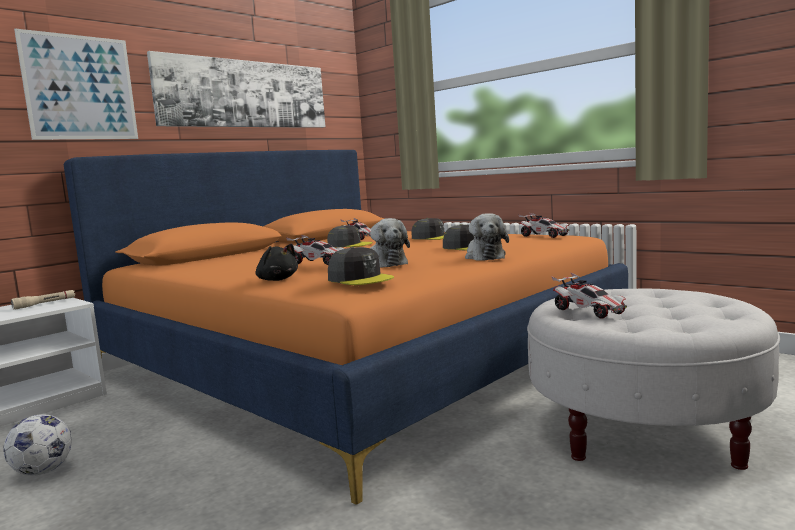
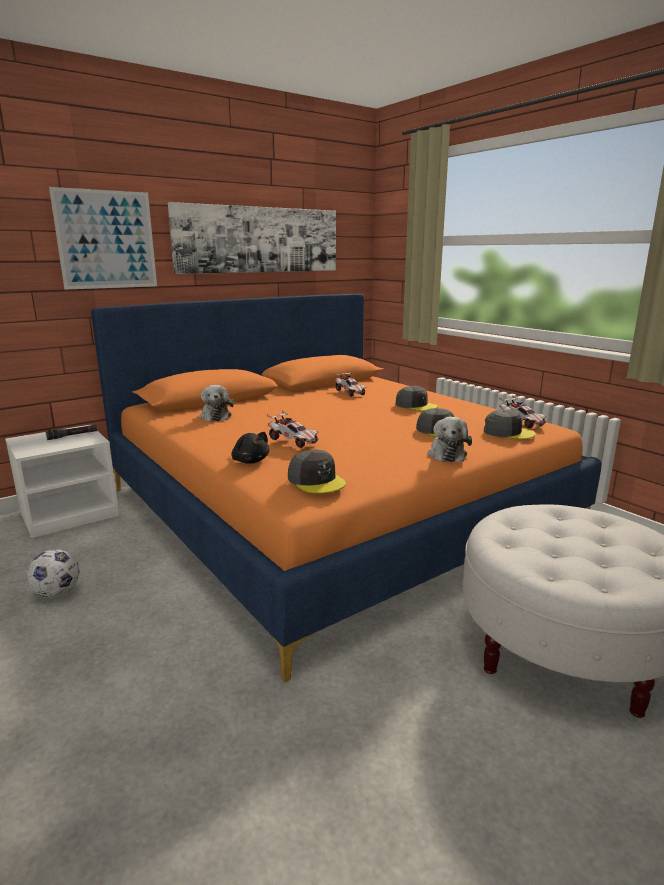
camera: 10 degrees right, 10 degrees up
beige flashlight [11,290,75,310] -> black flashlight [45,425,97,440]
grey cap [327,225,373,247] -> grey cap moved to [484,409,536,439]
plush toy [370,218,410,267] -> plush toy moved to [199,385,234,422]
toy car [551,273,627,319] -> none

